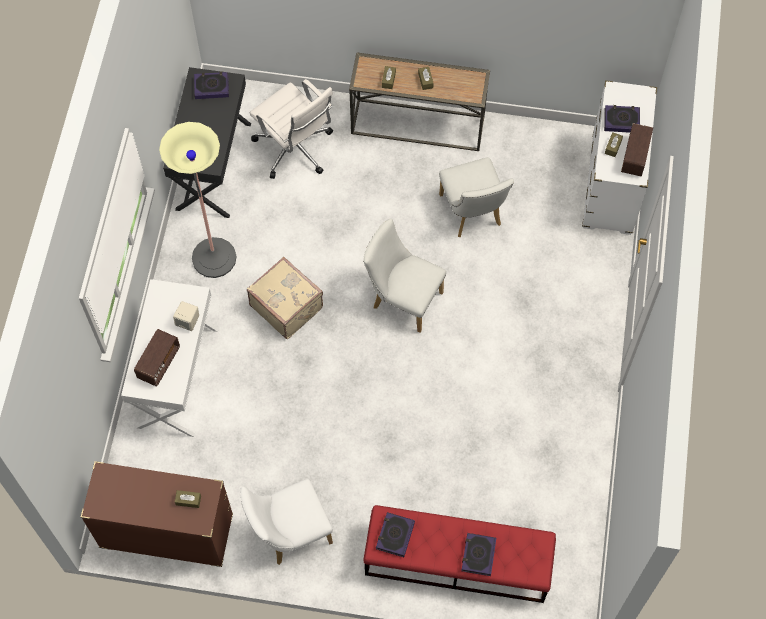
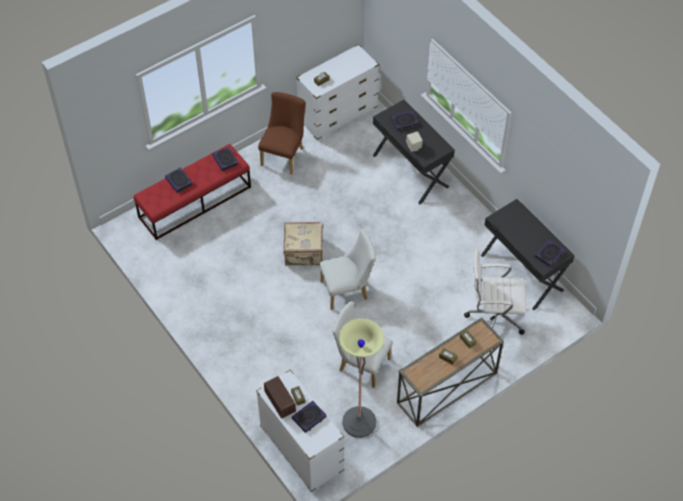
camera: 135 degrees right, 10 degrees down
brown dresser [81,461,233,567] -> white dresser [296,44,379,141]
white desk [121,279,219,437] -> black desk [373,100,455,204]
radio [134,329,180,387] -> book [390,110,419,131]
floor lamp [159,122,237,278] -> floor lamp moved to [339,318,384,438]
white chair [240,479,333,565] -> brown chair [258,92,306,175]
beige suitcase [247,257,323,339] -> beige suitcase moved to [283,222,323,266]

